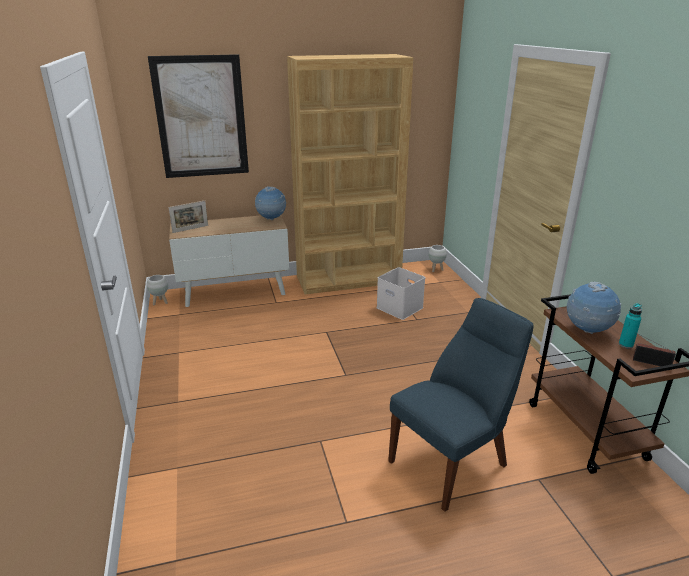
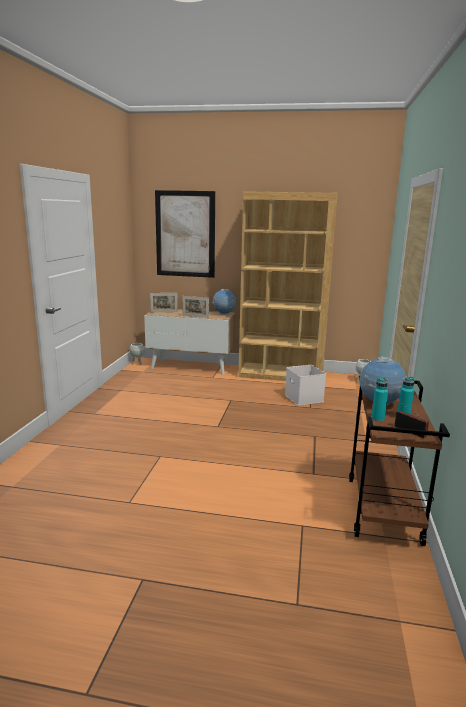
camera: 25 degrees right, 10 degrees down
blue chair [388,298,534,512] -> none
none -> picture frame [182,296,209,318]
none -> turquoise bottle [371,378,388,422]

